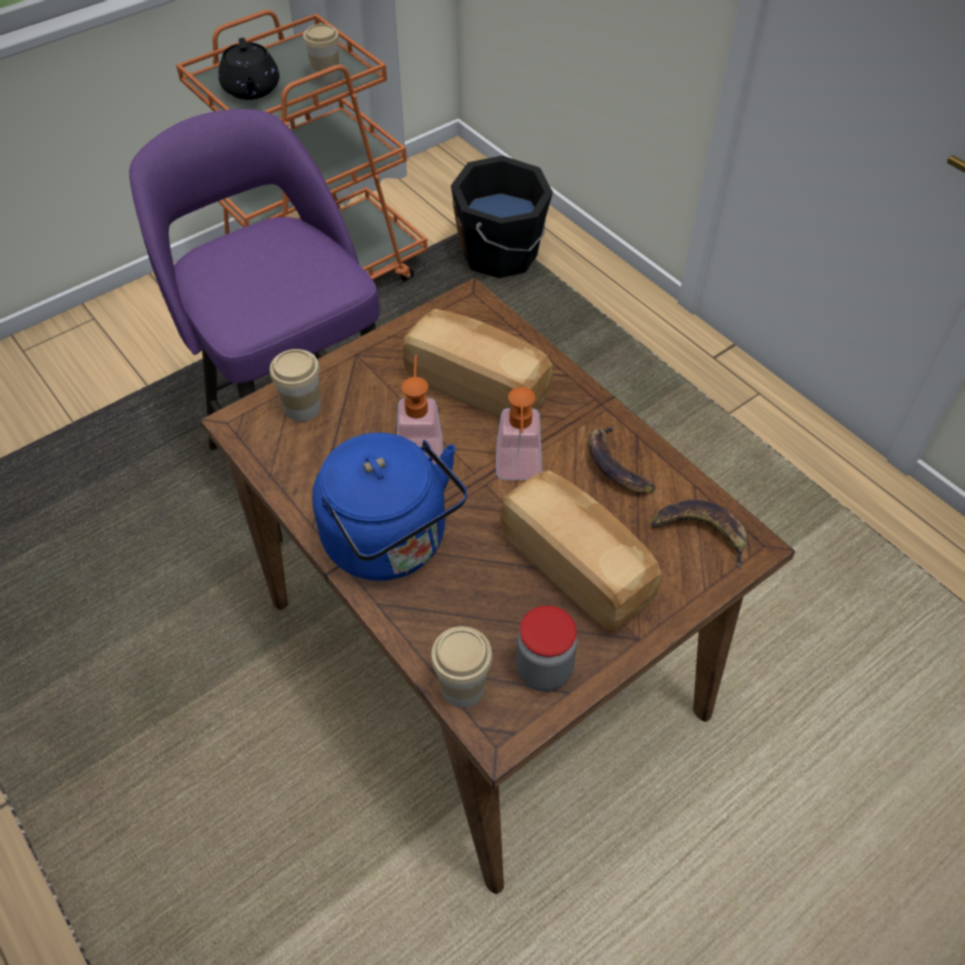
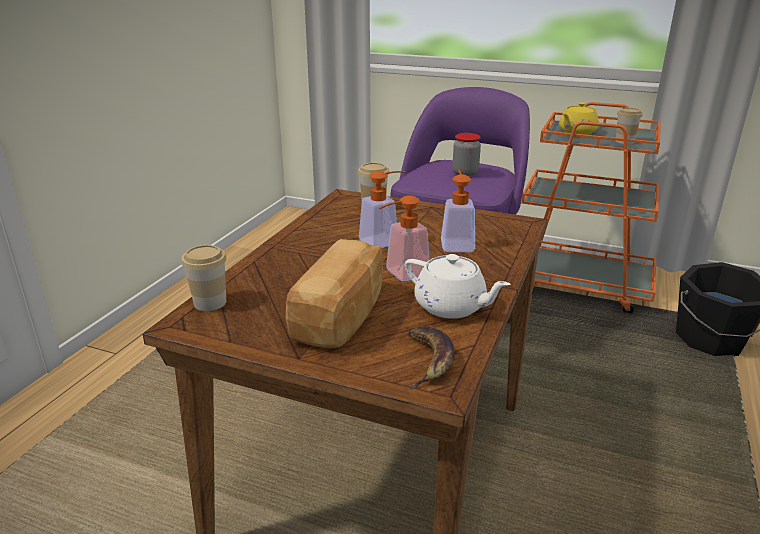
camera: 60 degrees right, 25 degrees down
black teapot [218,38,279,100] -> yellow teapot [559,102,599,135]
blue kettle [312,433,468,581] -> none
bread [403,309,553,418] -> soap dispenser [441,170,475,252]
jar [516,606,577,691] -> jar moved to [452,133,481,176]
banana [588,425,655,493] -> white teapot [405,254,510,319]

